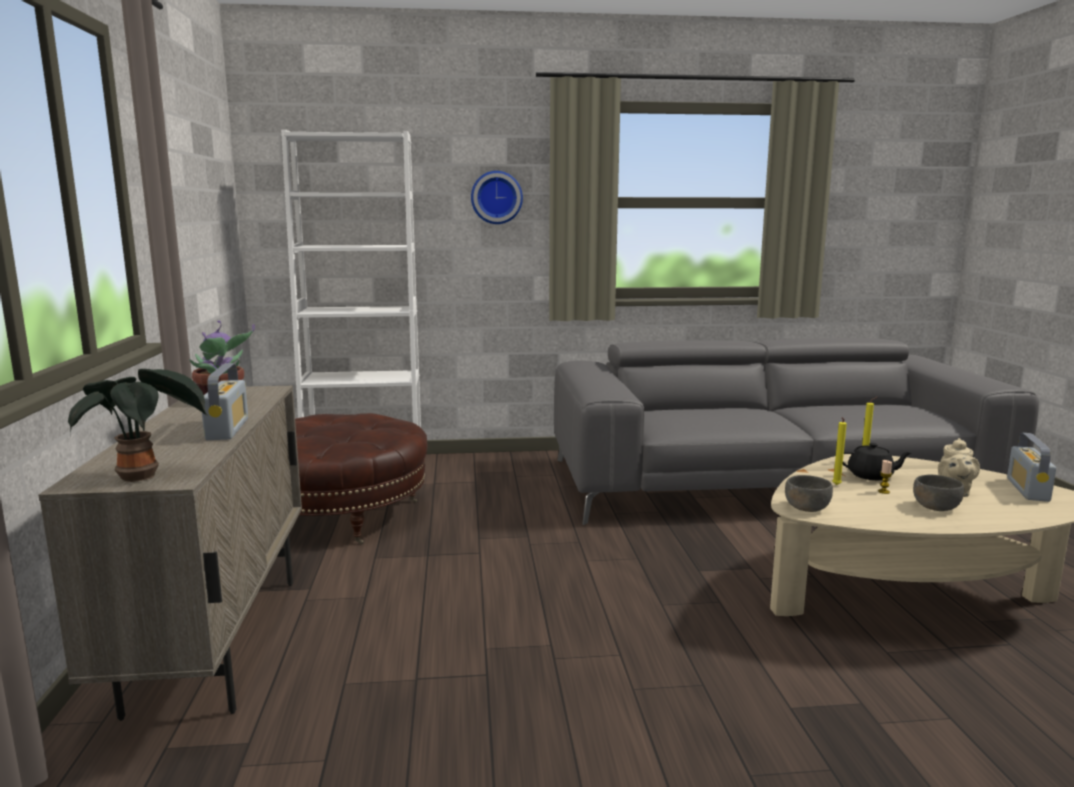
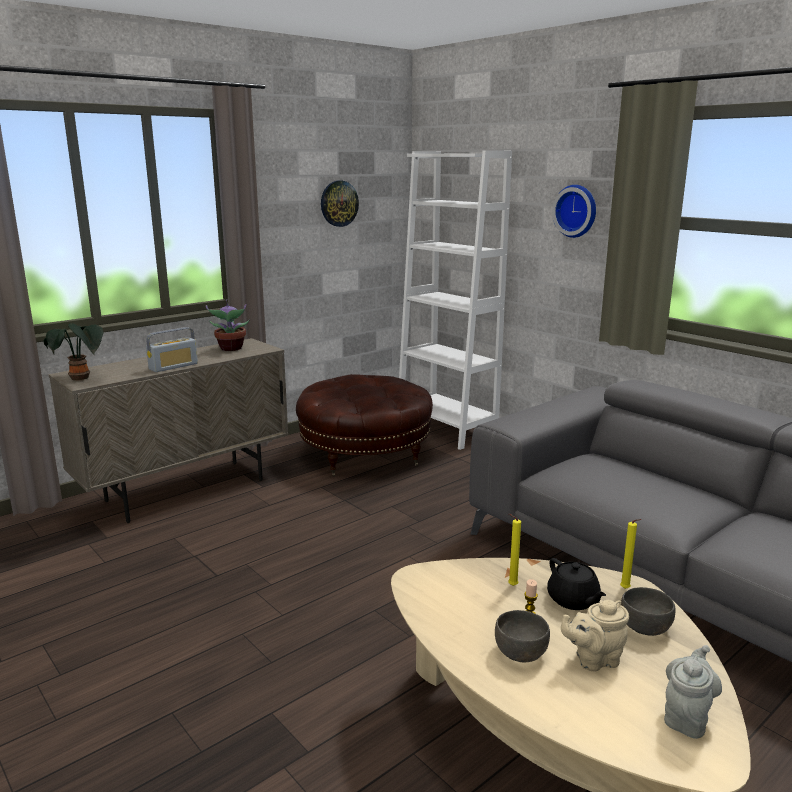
camera: 55 degrees right, 5 degrees up
grey bowl [785,475,833,512] -> grey bowl moved to [621,587,676,636]
radio [1007,433,1056,502] -> grey teapot [664,645,722,739]
none -> wall clock [321,181,359,227]

